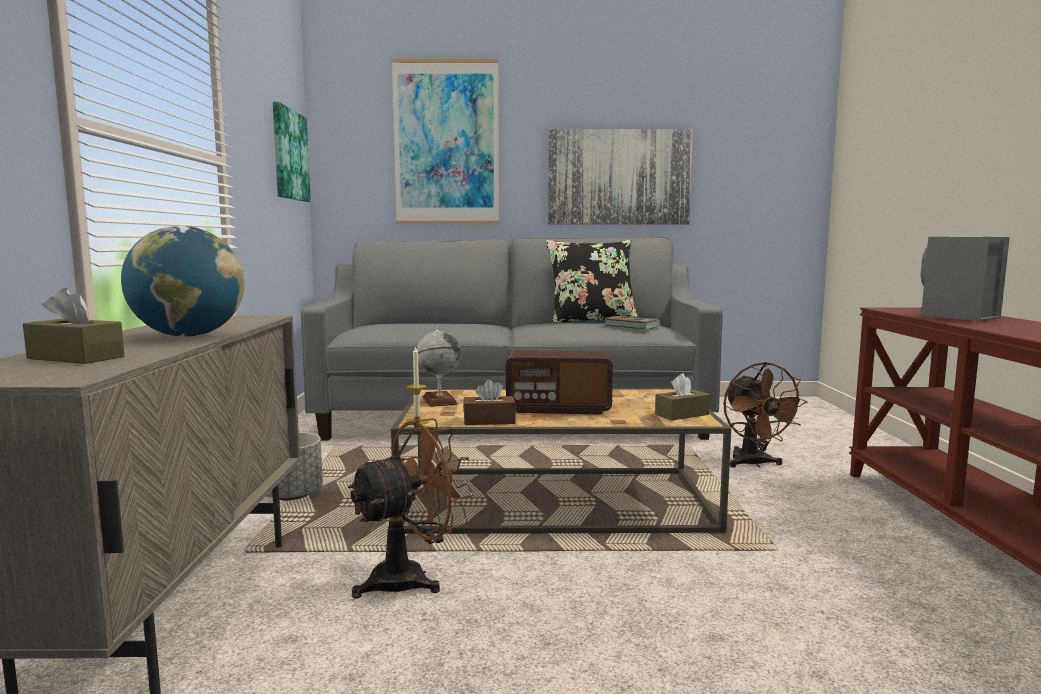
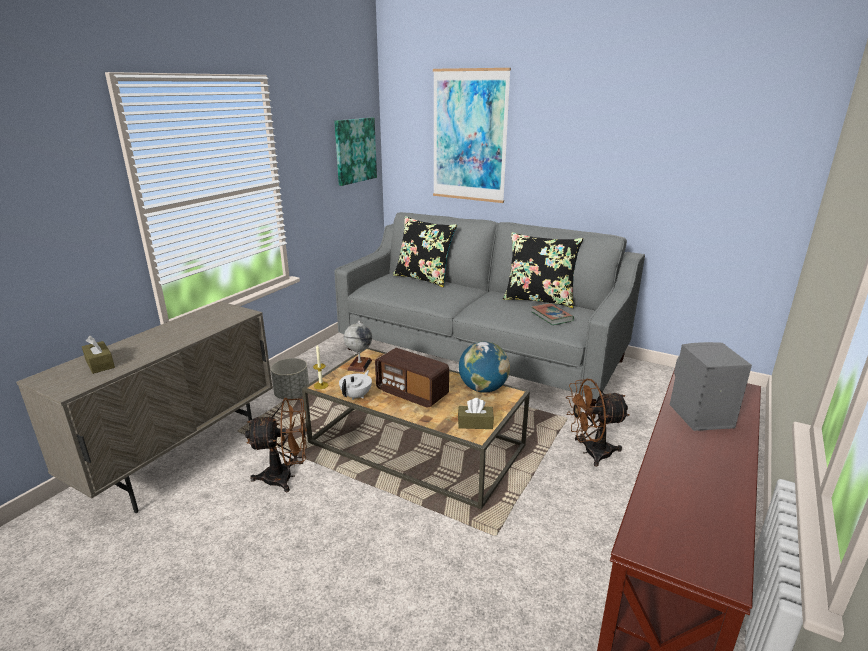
camera: 30 degrees right, 15 degrees up
globe [121,226,244,337] -> globe moved to [459,341,510,393]
brown tissue box [463,379,516,425] -> white teapot [339,370,372,400]
picture [548,129,693,225] -> none
brown fan [723,362,808,468] -> brown fan turned 60 degrees clockwise [566,379,630,467]
none -> black pillow [393,216,457,287]

